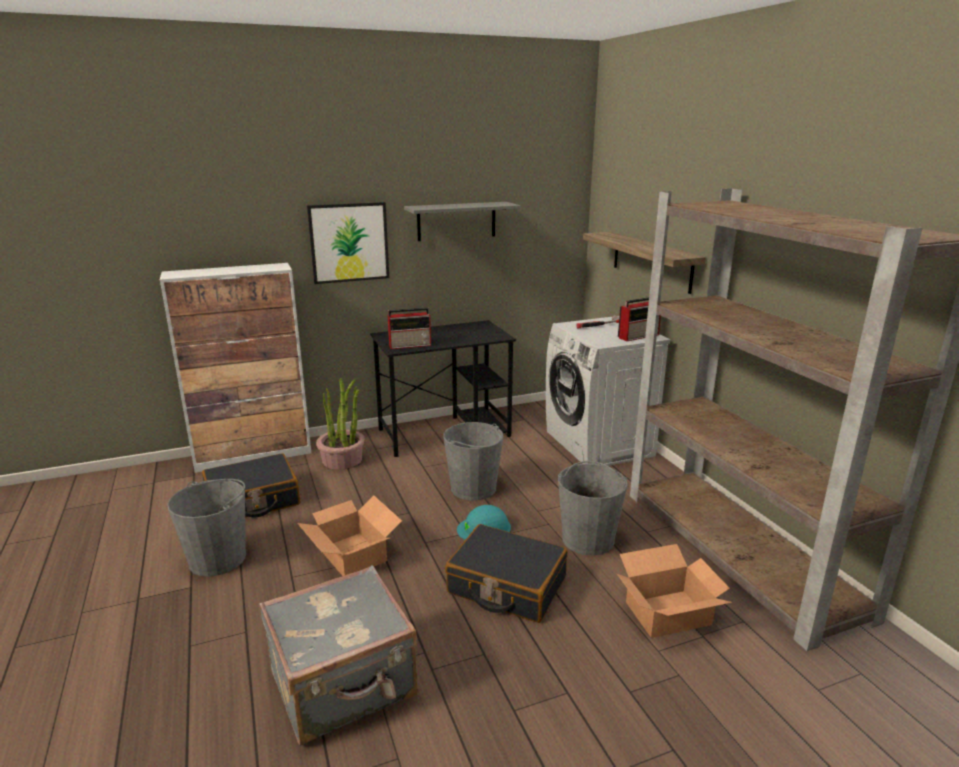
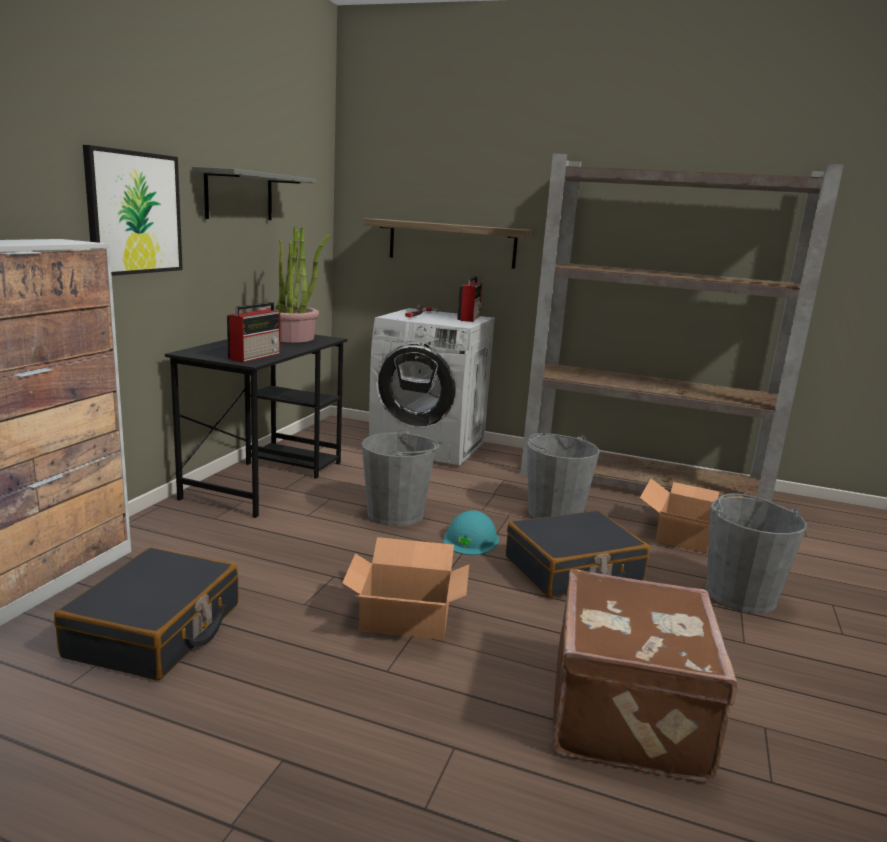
camera: 50 degrees left, 5 degrees down
grey bucket [167,479,246,577] -> grey bucket moved to [705,493,807,614]
grey suitcase [259,565,418,746] -> brown suitcase [552,569,738,782]
potted plant [316,378,365,470] -> potted plant moved to [259,226,330,343]

